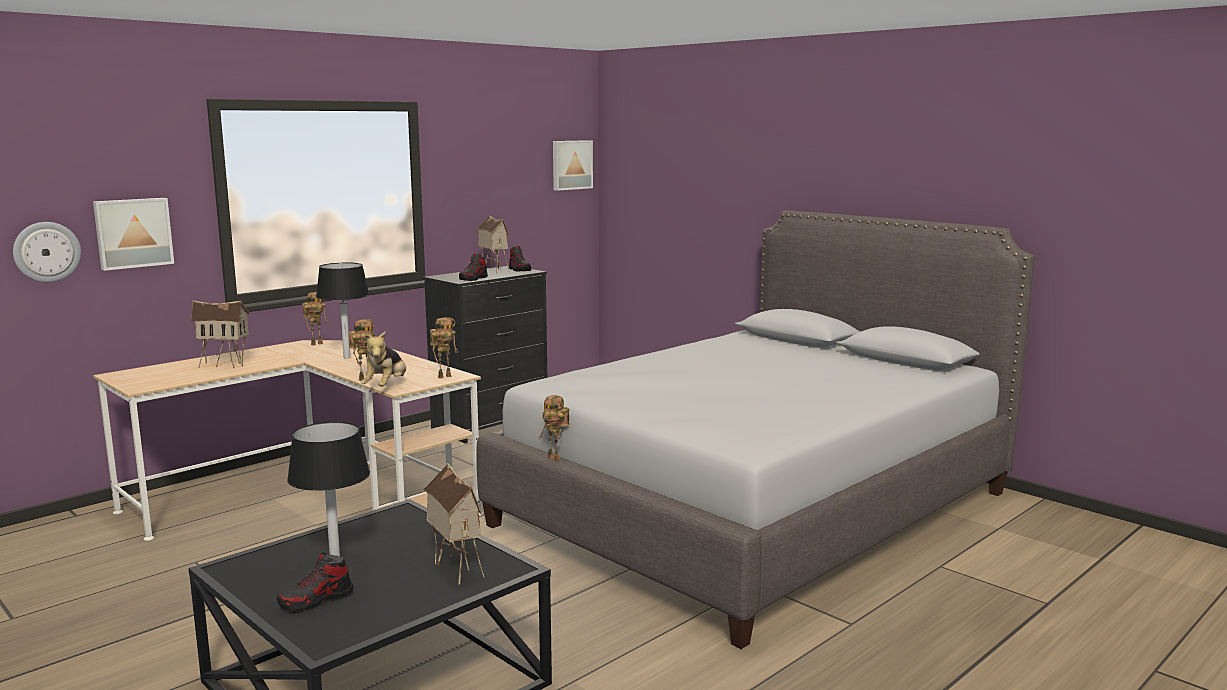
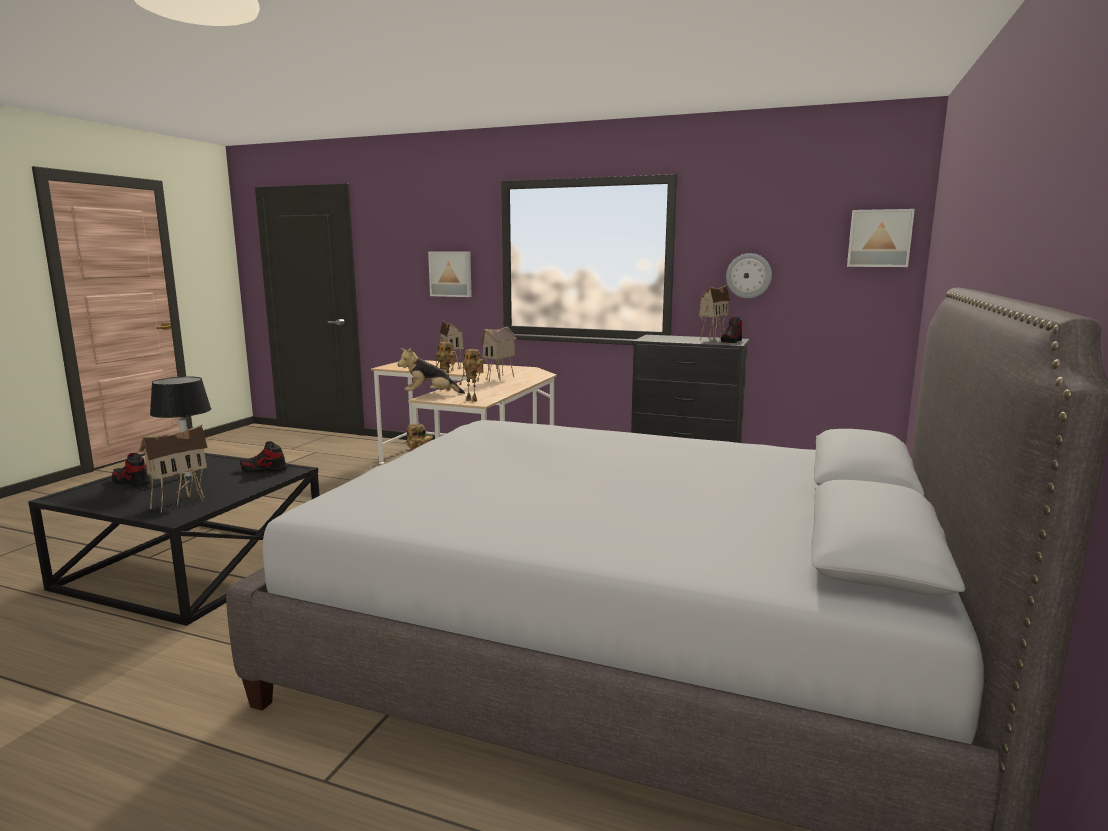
camera: 65 degrees right, 0 degrees up
wall clock [13,222,81,282] -> wall clock moved to [726,253,772,298]
toy robot [302,292,328,346] -> none
black table lamp [316,262,370,358] -> toy house [481,326,517,382]
shoe [459,253,488,281] -> shoe moved to [240,441,288,473]

